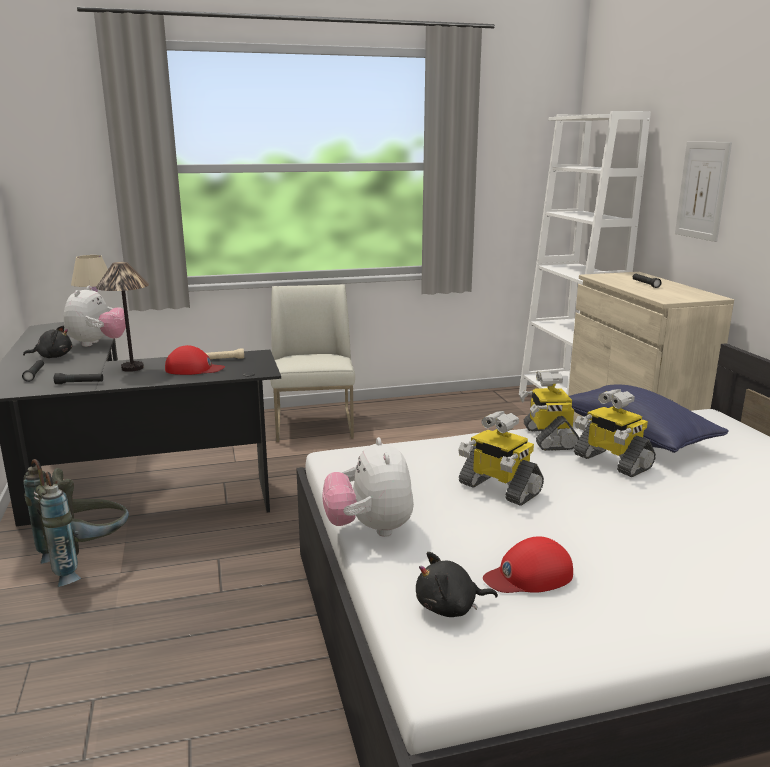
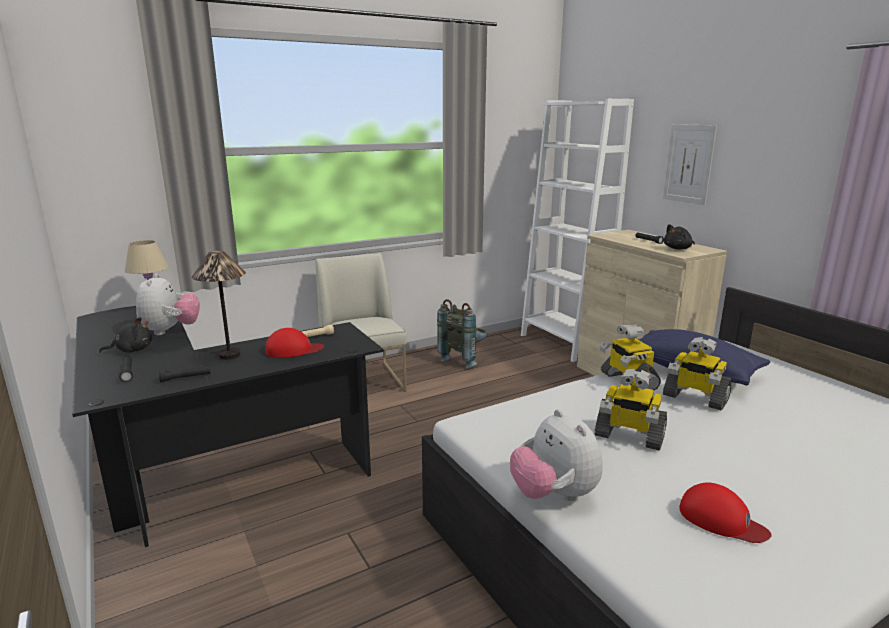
camera: 15 degrees left, 0 degrees up
grey backpack [24,459,129,587] -> grey backpack moved to [437,299,487,368]
black plush toy [416,552,498,617] -> black plush toy moved to [664,224,695,249]
red cap [483,536,573,593] -> red cap turned 105 degrees counterclockwise [679,482,772,543]

